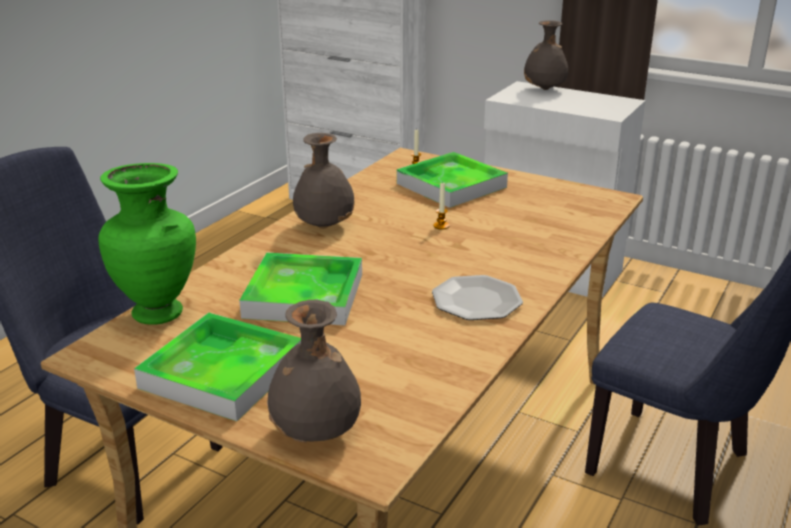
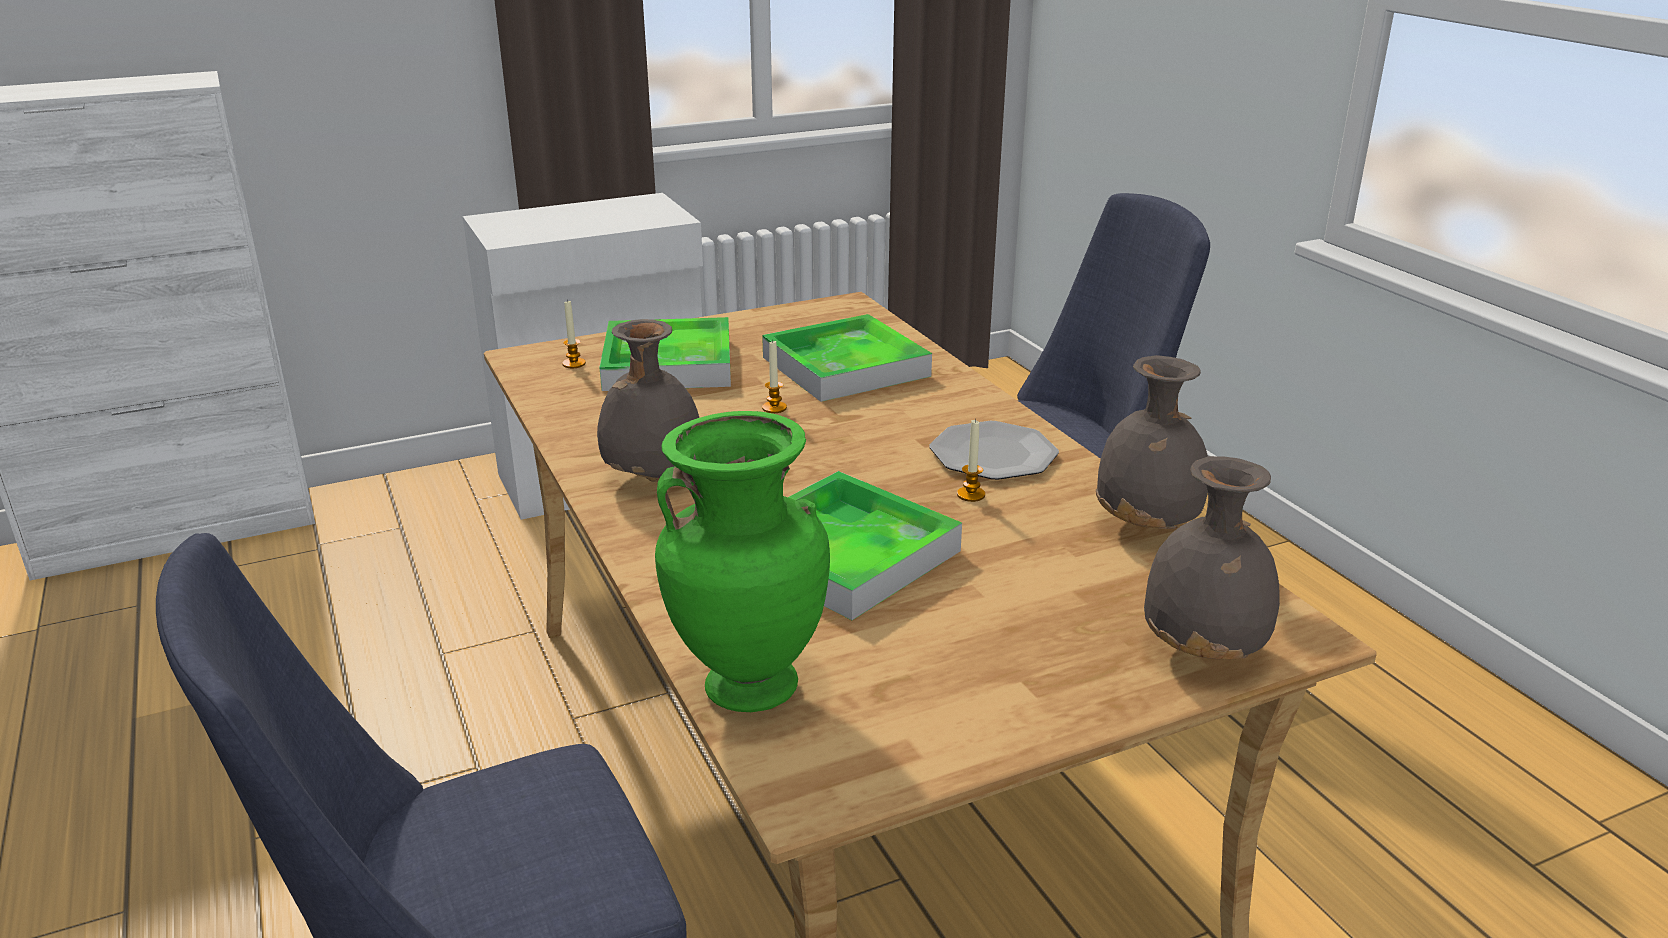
camera: 55 degrees left, 0 degrees up
tray [134,313,301,421] -> tray moved to [762,314,932,402]
grey vase [524,20,568,90] -> grey vase moved to [1096,355,1208,529]
none -> candle [957,419,985,502]

